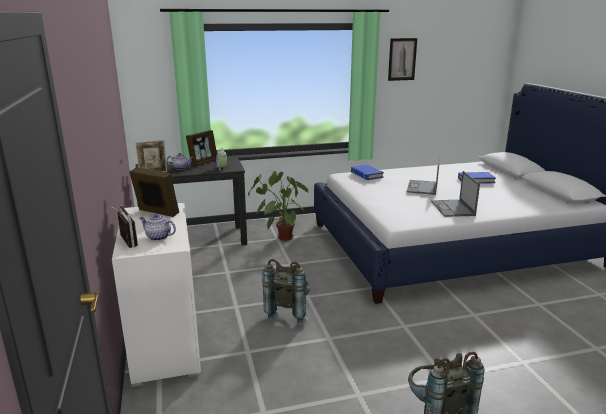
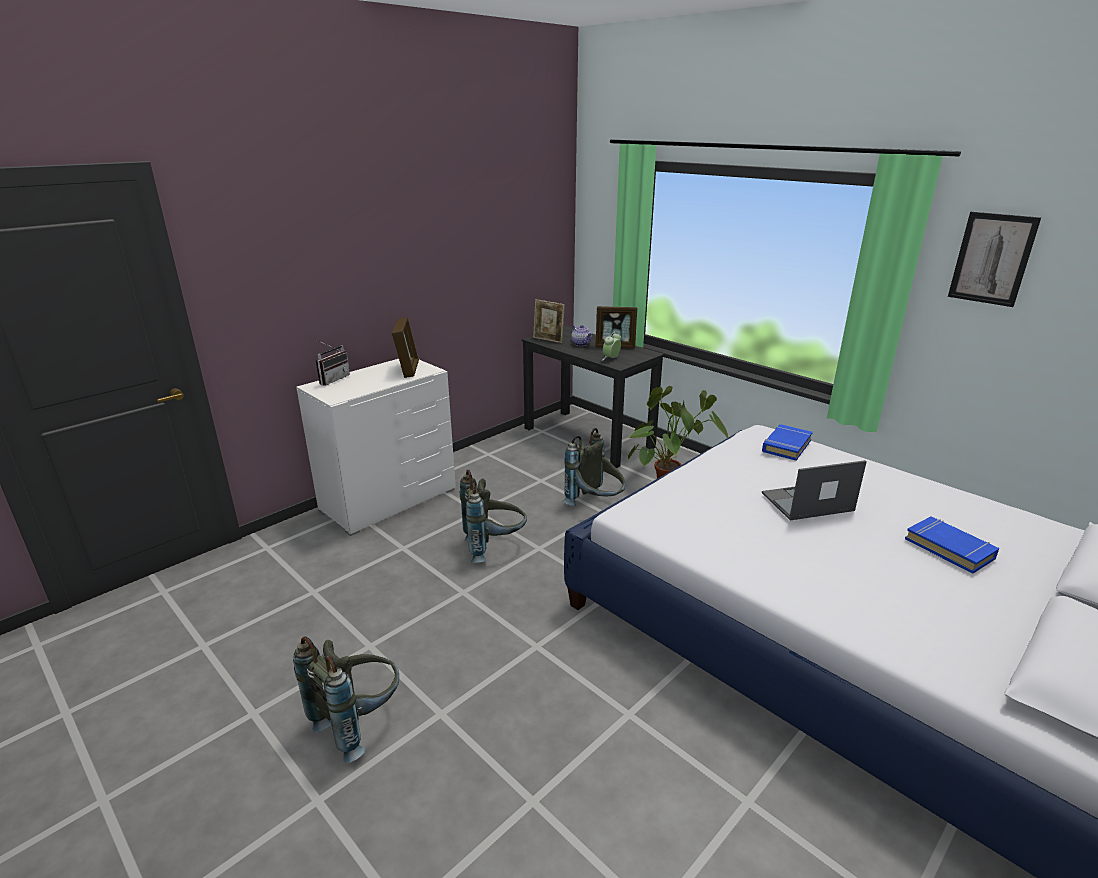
camera: 60 degrees right, 5 degrees up
teapot [140,214,176,241] -> none
laptop [431,171,480,217] -> none
none -> grey backpack [563,428,625,506]

